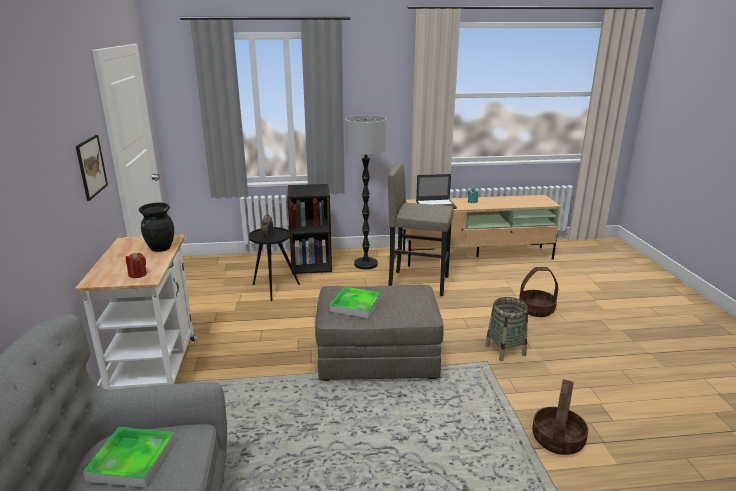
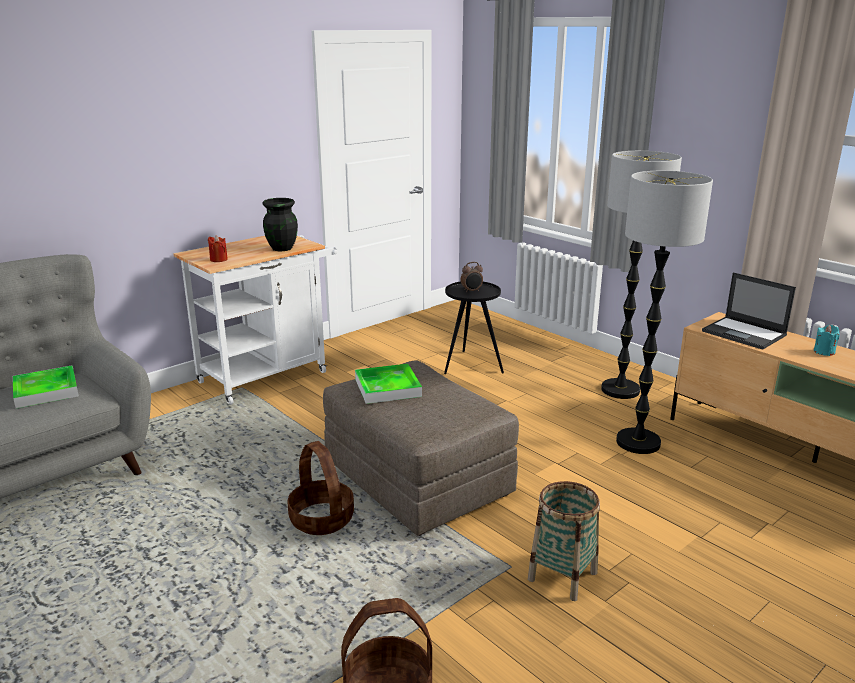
camera: 55 degrees right, 0 degrees up
picture [76,135,108,201] -> none
black bookcase [287,184,332,274] -> none
grey stool [388,163,454,296] -> floor lamp [616,171,713,454]
basket [519,267,558,317] -> basket moved to [287,441,354,535]

